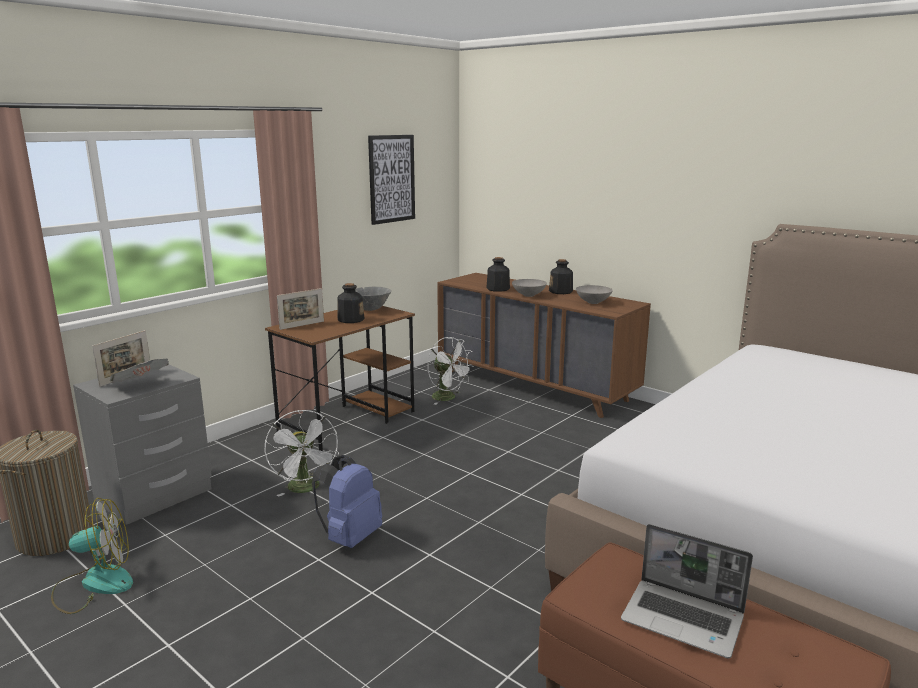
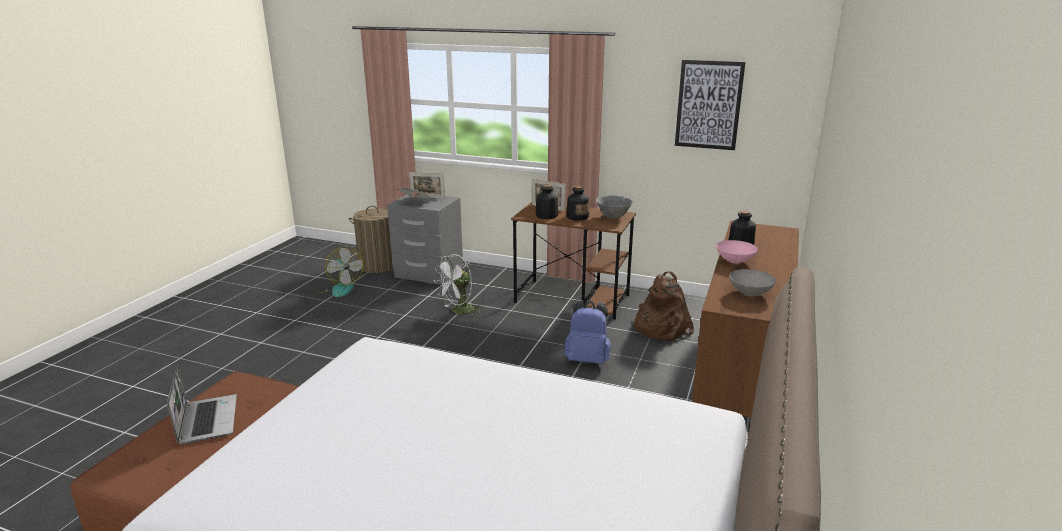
camera: 70 degrees right, 5 degrees up
blue backpack [312,455,382,548] -> blue backpack moved to [564,300,611,364]
white fan [428,337,474,405] -> brown backpack [633,271,694,341]
grey bowl [512,279,547,297] -> pink bowl [716,240,758,264]
bottle [549,259,573,294] -> bottle moved to [535,185,558,219]
laptop [621,524,753,658] -> laptop turned 150 degrees clockwise [167,365,237,444]

